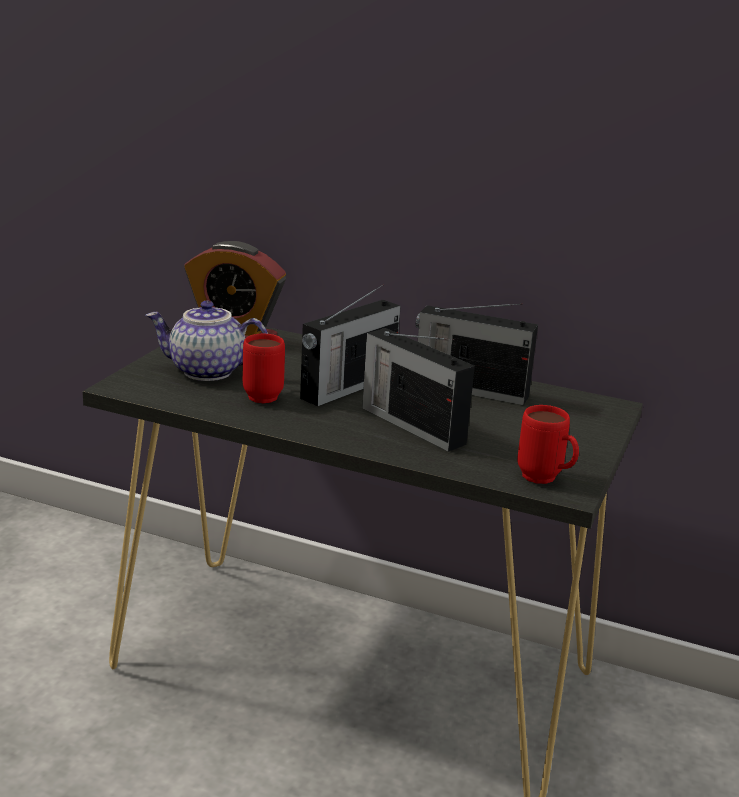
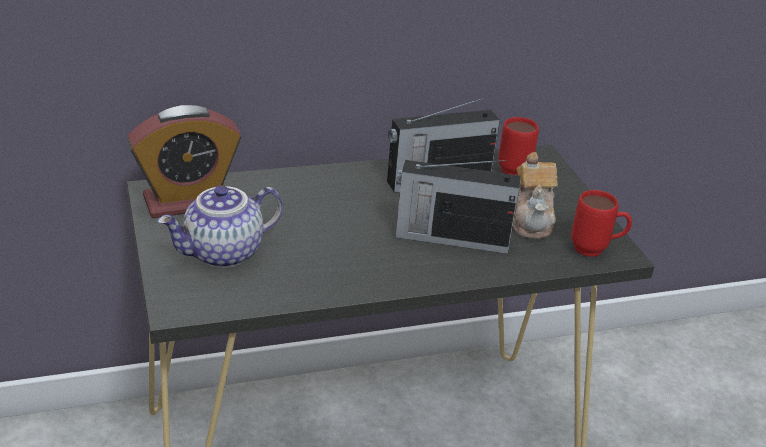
camera: 40 degrees left, 10 degrees up
red mug [243,334,285,403] -> red mug moved to [498,117,539,175]
radio [300,284,401,406] -> none
none -> teapot [513,152,558,239]

